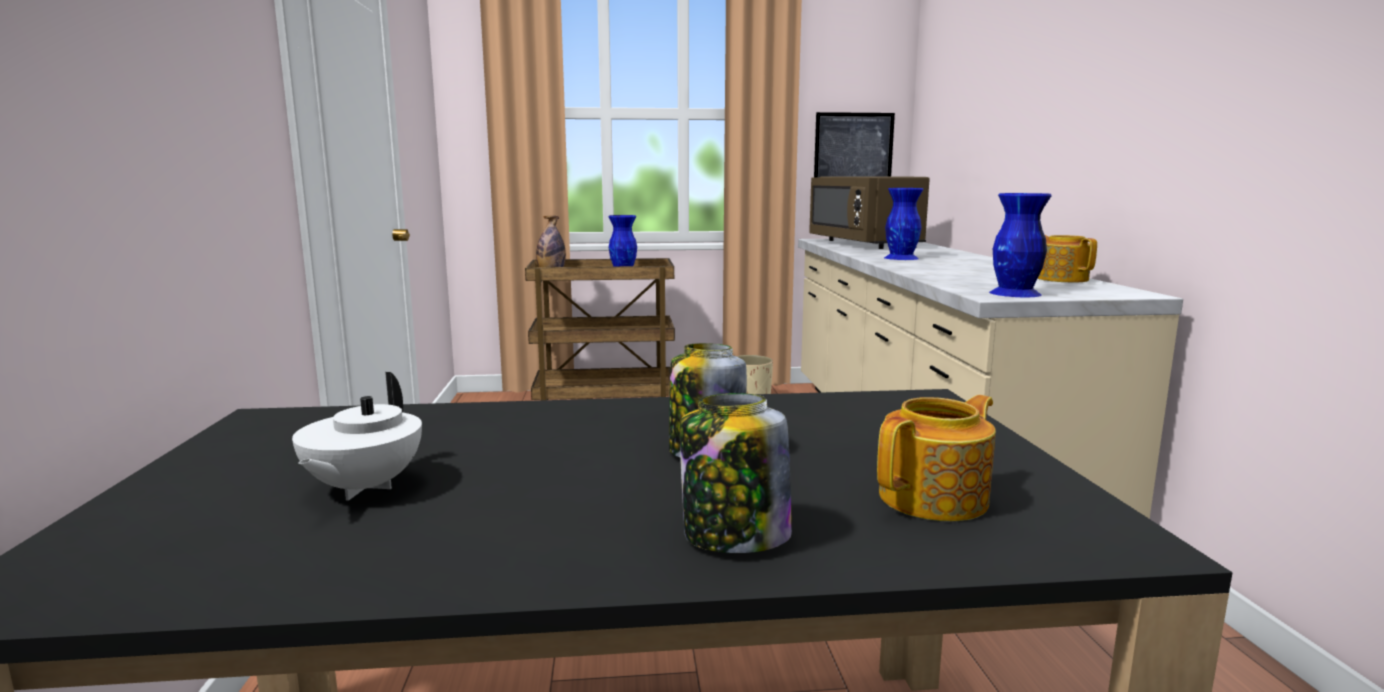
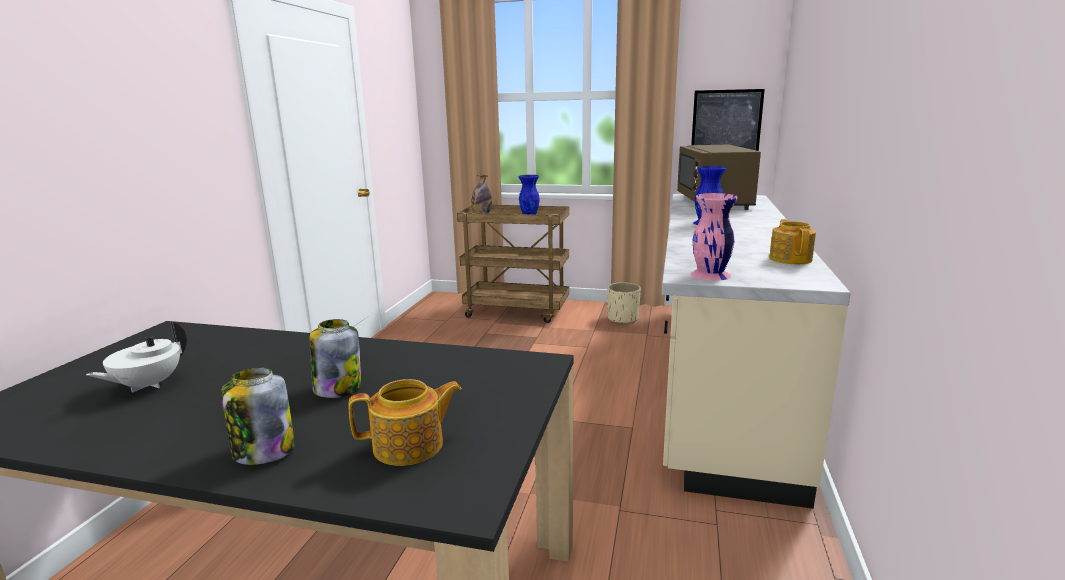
camera: 20 degrees right, 5 degrees up
blue vase [989,193,1052,297] -> pink vase [690,193,738,281]

